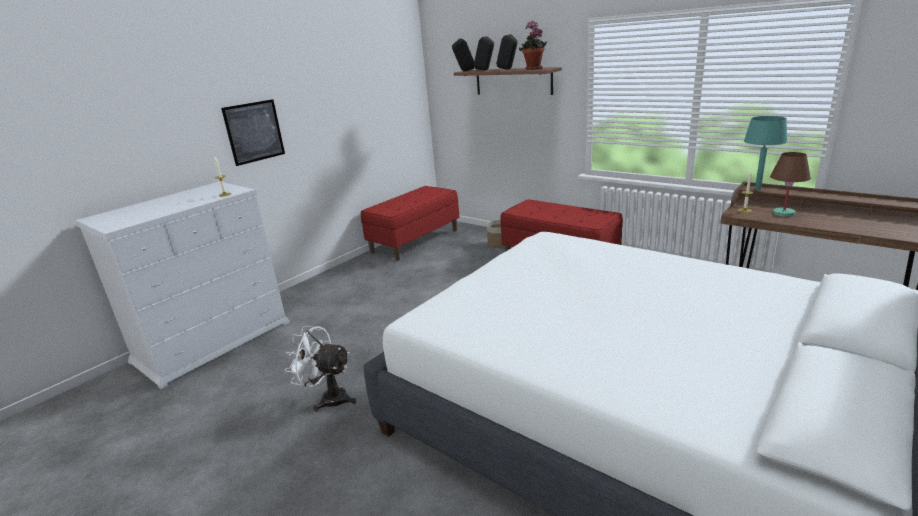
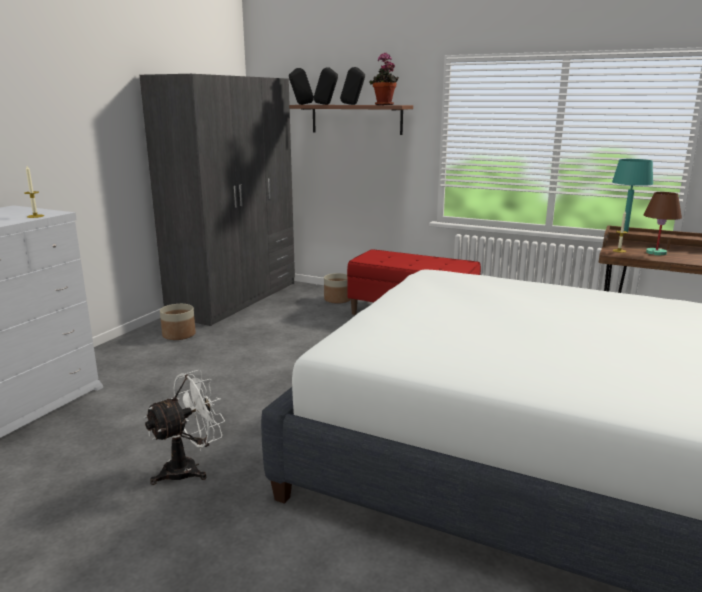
camera: 15 degrees left, 5 degrees down
picture [221,99,285,166] -> none
white fan [285,326,357,412] -> white fan turned 135 degrees clockwise [144,370,225,485]
red bench [361,186,459,261] -> grey wardrobe [139,74,295,326]
none -> planter [160,304,196,340]

